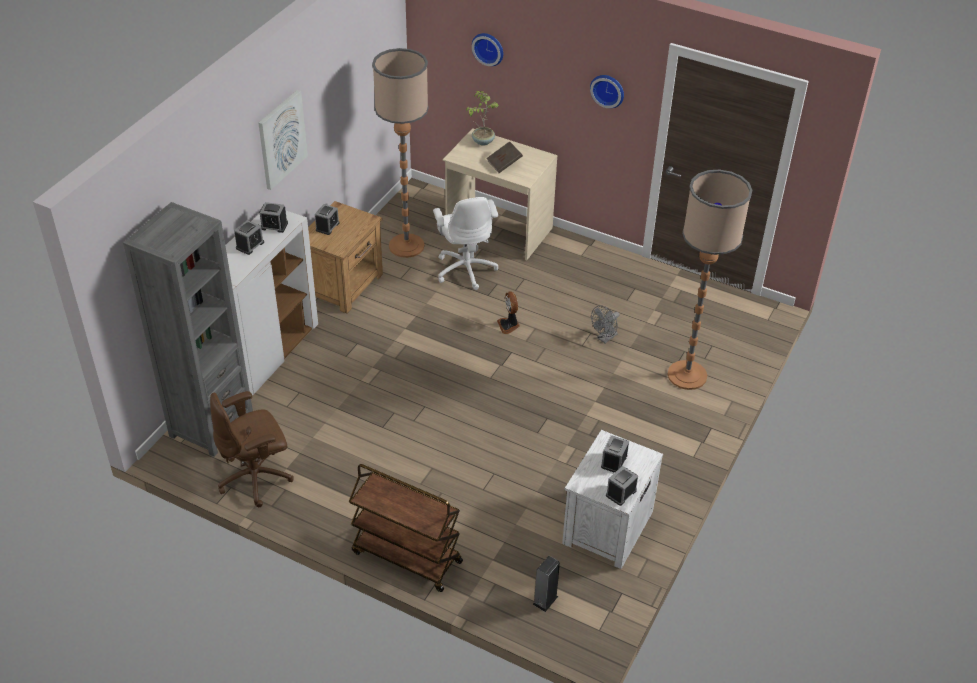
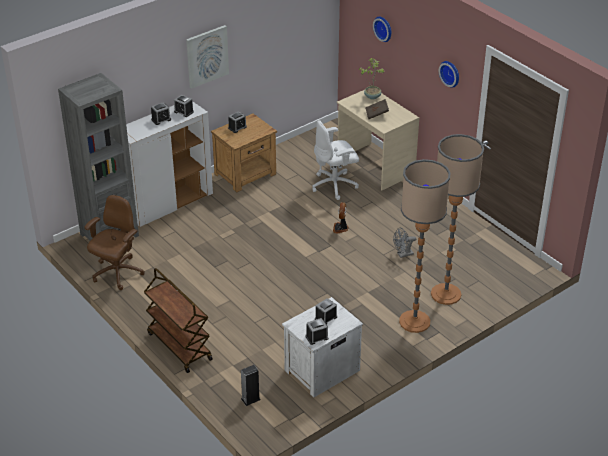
camera: 25 degrees right, 5 degrees down
brown office chair [210,391,294,507] -> brown office chair turned 120 degrees clockwise [84,195,145,290]
floor lamp [372,48,429,258] -> floor lamp moved to [399,159,451,333]
white office chair [433,197,498,290] -> white office chair turned 60 degrees clockwise [312,120,359,200]

